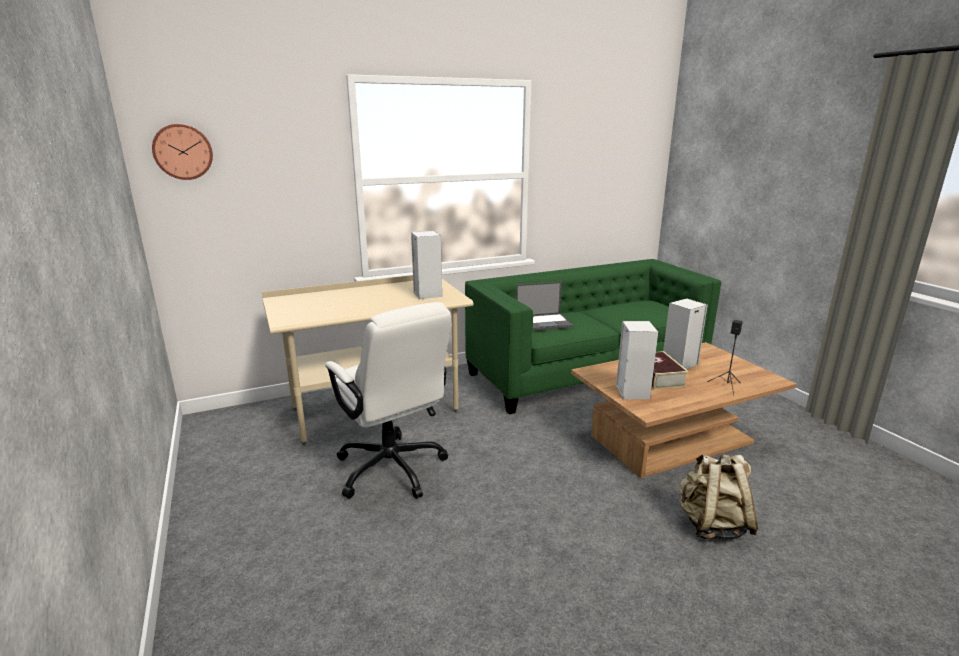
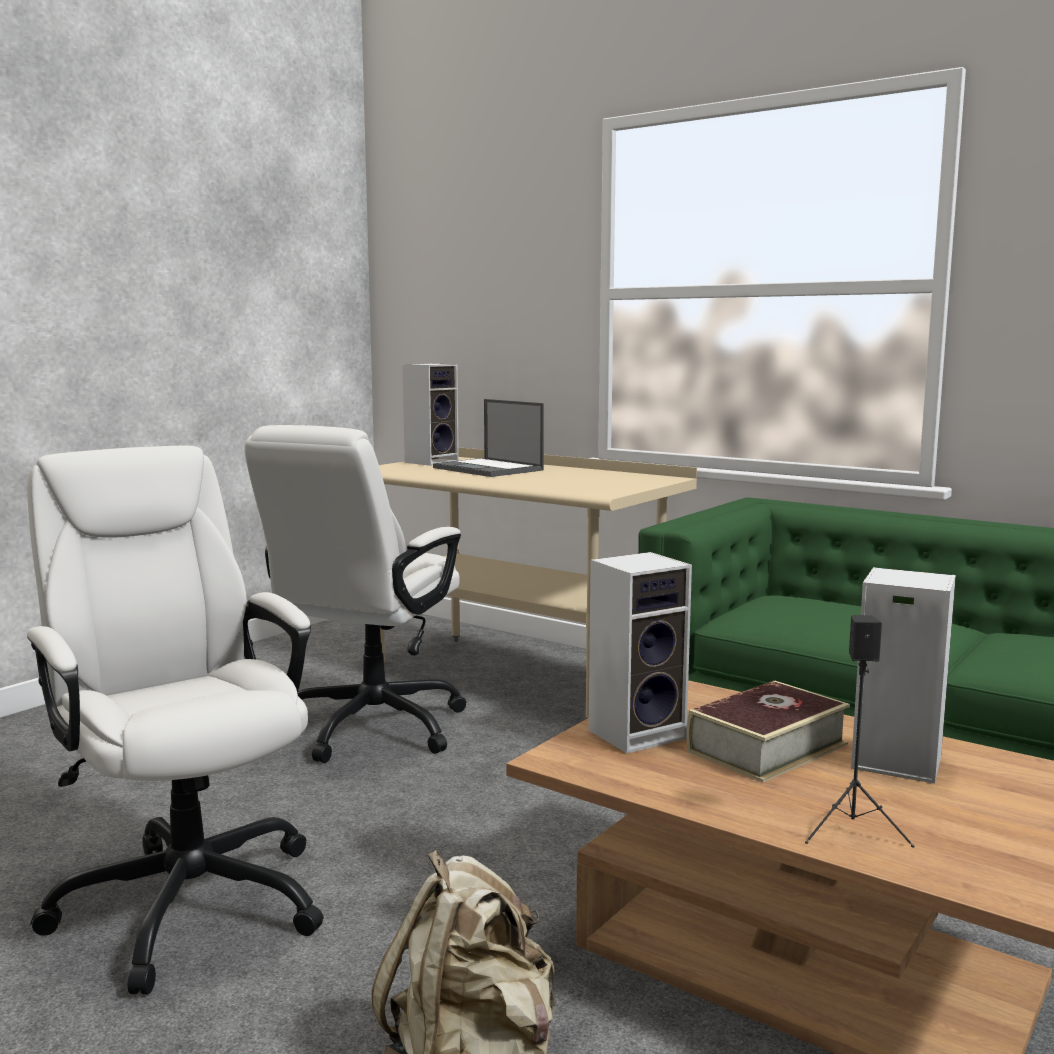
camera: 60 degrees right, 10 degrees down
wall clock [152,124,213,180] -> none
speaker [411,231,442,299] -> speaker moved to [402,363,459,466]
laptop [516,282,574,331] -> laptop moved to [433,399,544,477]
none -> white office chair [27,446,324,995]

